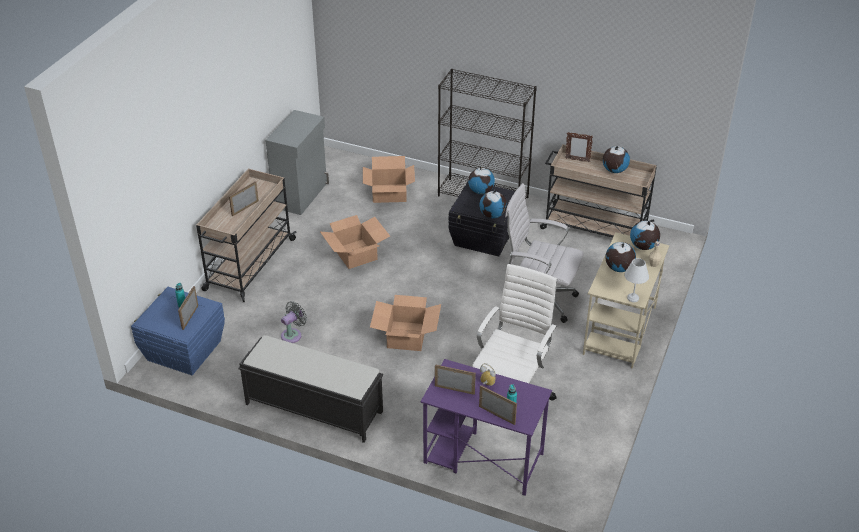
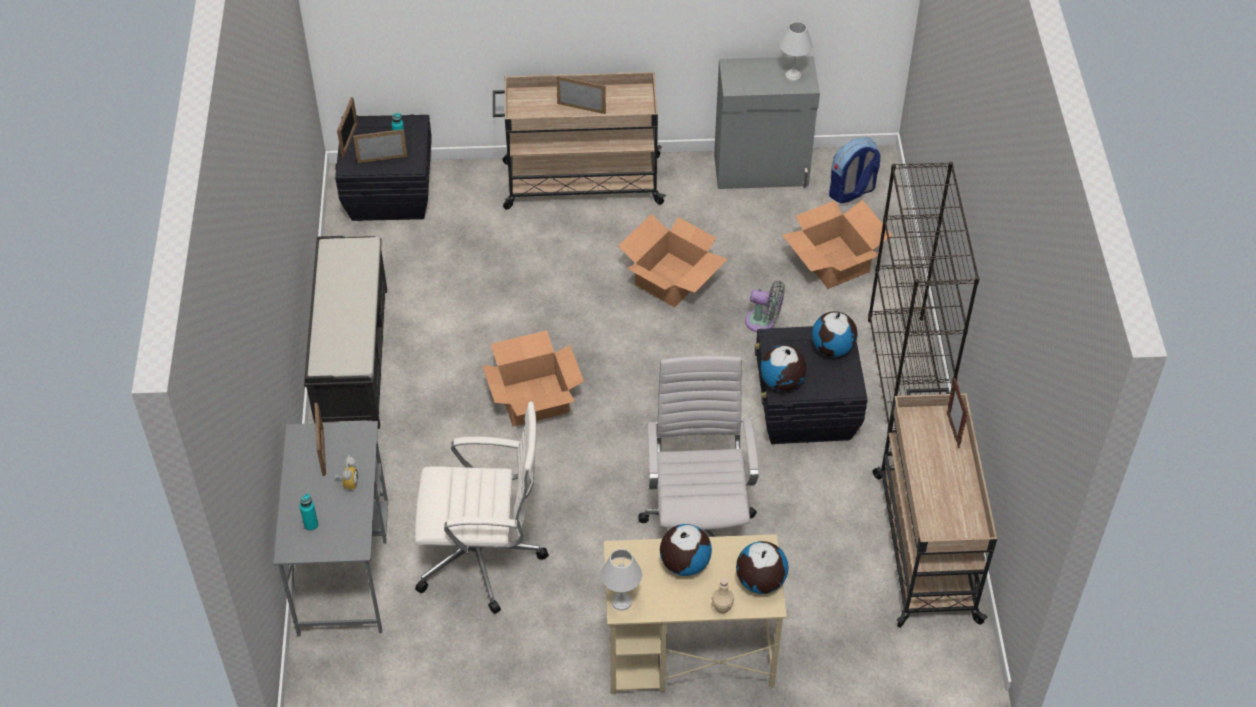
camera: 65 degrees right, 10 degrees up
blue storage box [131,287,225,375] -> black storage box [335,114,432,221]
grey fan [281,301,307,343] -> grey fan moved to [745,281,785,332]
purple desk [421,359,552,496] -> grey desk [273,421,388,637]
picture frame [479,385,517,425] -> picture frame moved to [337,97,358,157]
globe [603,146,630,173] -> none
none -> white table lamp [780,22,813,82]
none -> backpack [829,137,881,203]

